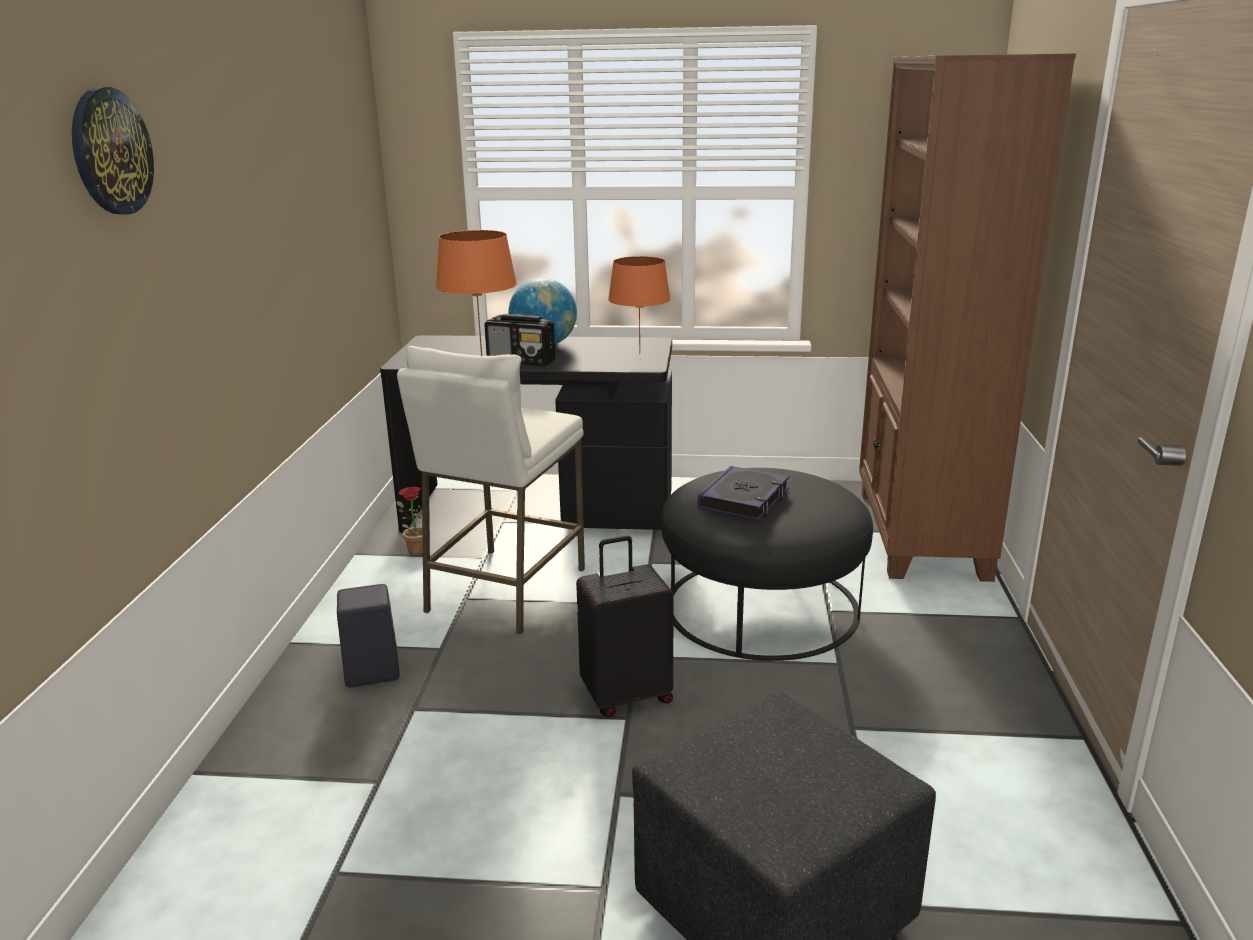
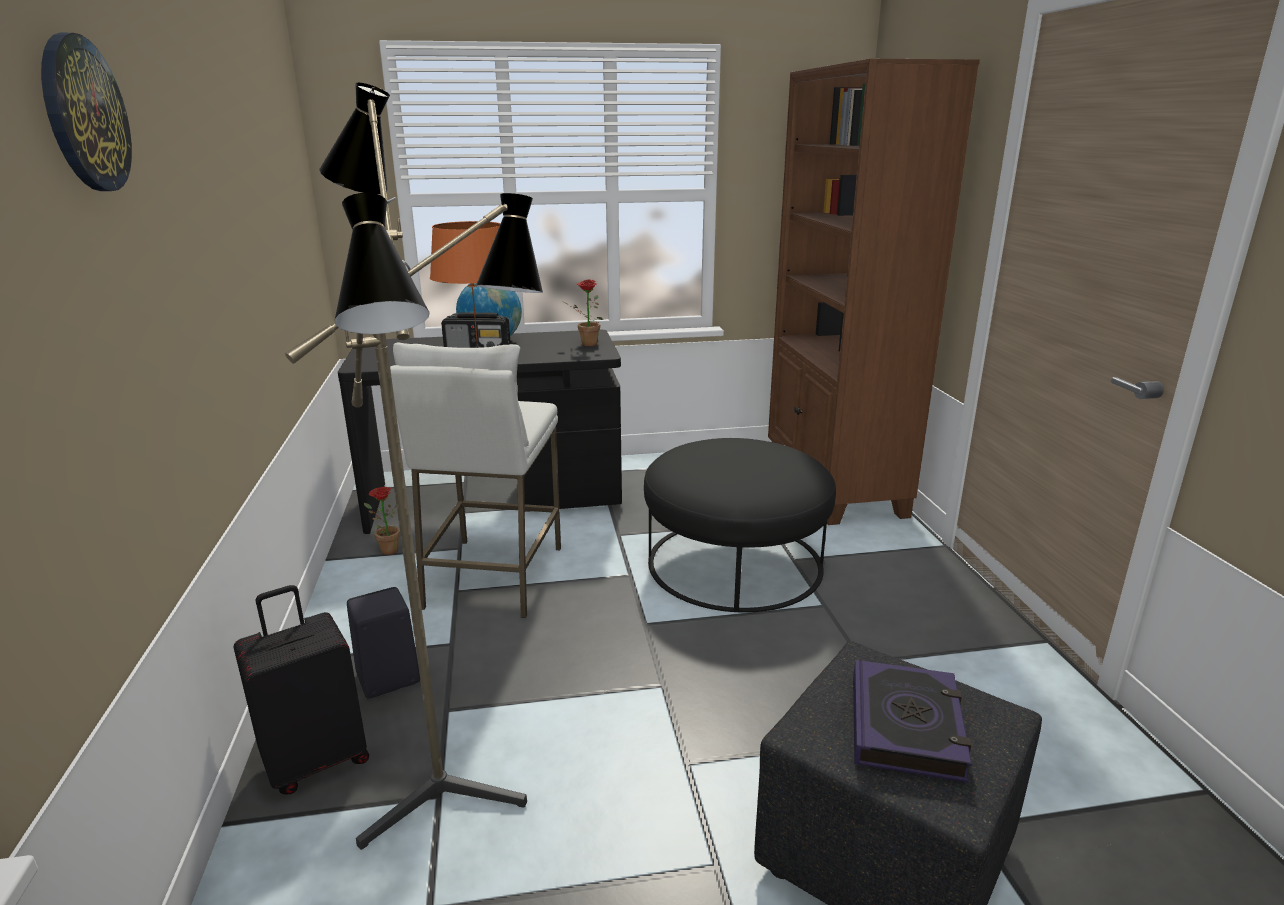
camera: 15 degrees left, 0 degrees up
black suitcase [576,535,674,717] -> black suitcase moved to [233,585,369,794]
orange table lamp [608,256,671,354] -> potted plant [564,279,603,346]
book [698,466,789,521] -> book moved to [853,660,972,783]
none -> floor lamp [285,83,543,850]

